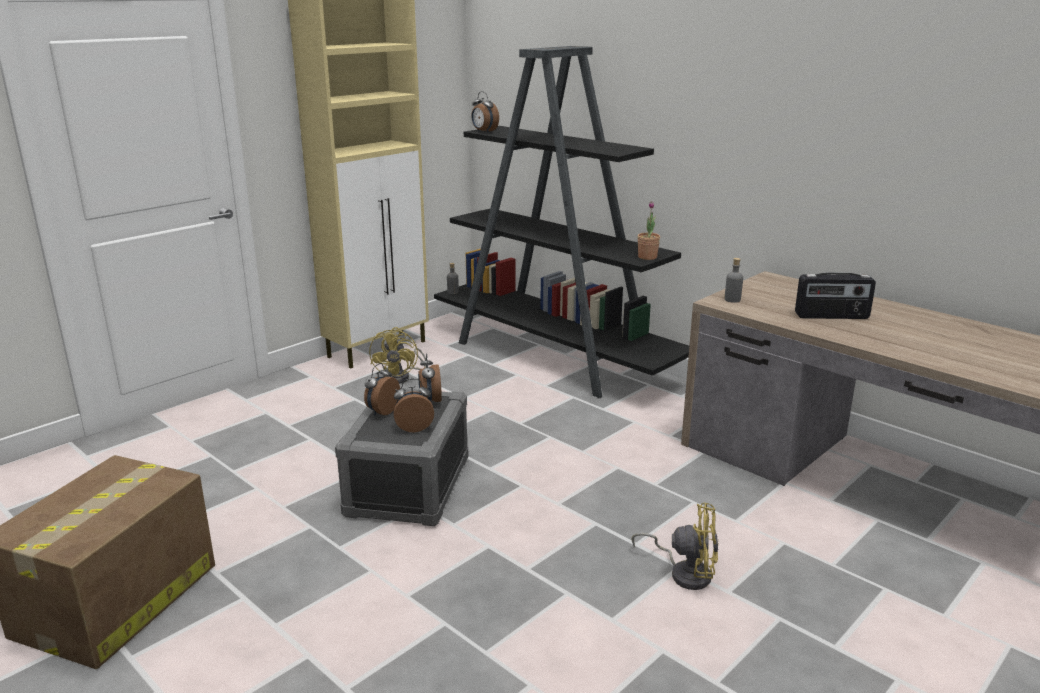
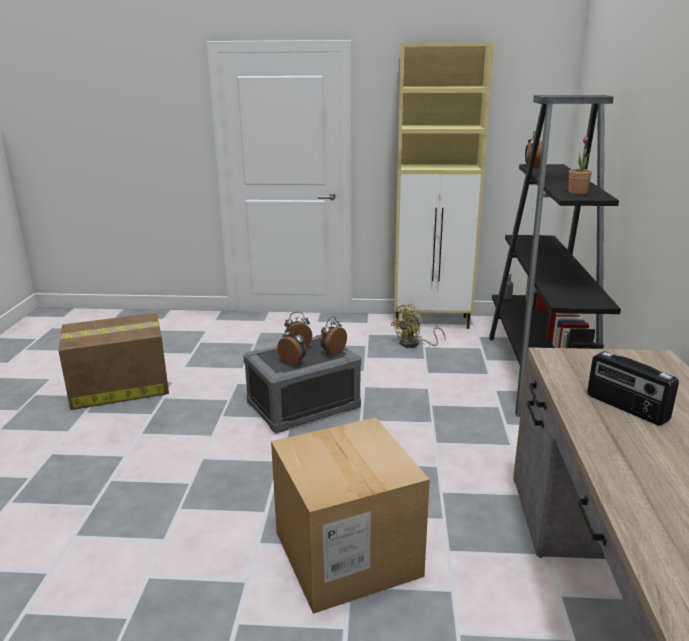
camera: 50 degrees right, 0 degrees up
yellow fan [632,503,719,590] -> cardboard box [271,418,430,614]
potted plant [637,201,660,260] -> potted plant moved to [568,137,592,194]
grey bottle [724,258,743,303] -> none

